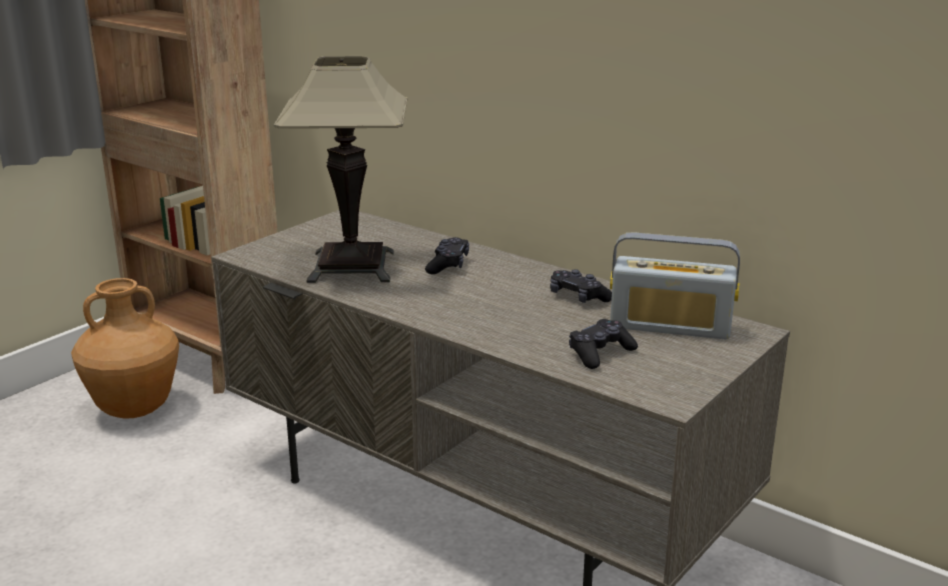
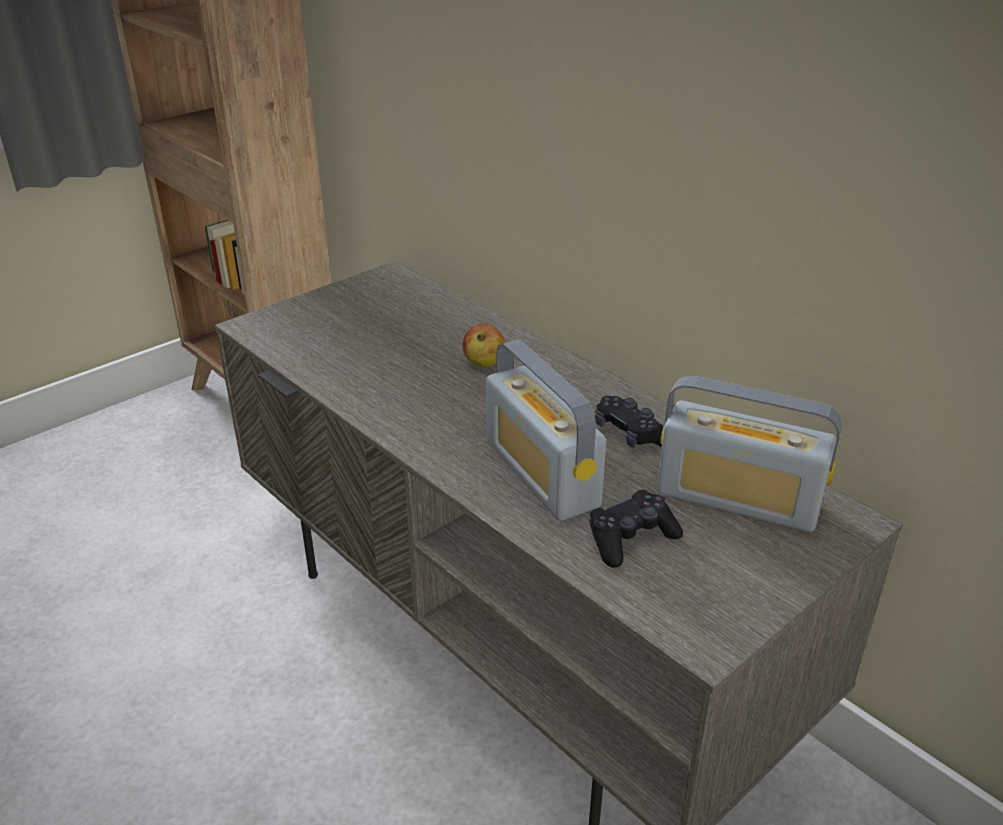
camera: 10 degrees right, 10 degrees up
brown vase [71,278,179,419] -> none
table lamp [274,56,407,283] -> none
black game controller [425,237,469,274] -> apple [462,324,505,367]
none -> radio [486,340,606,521]

